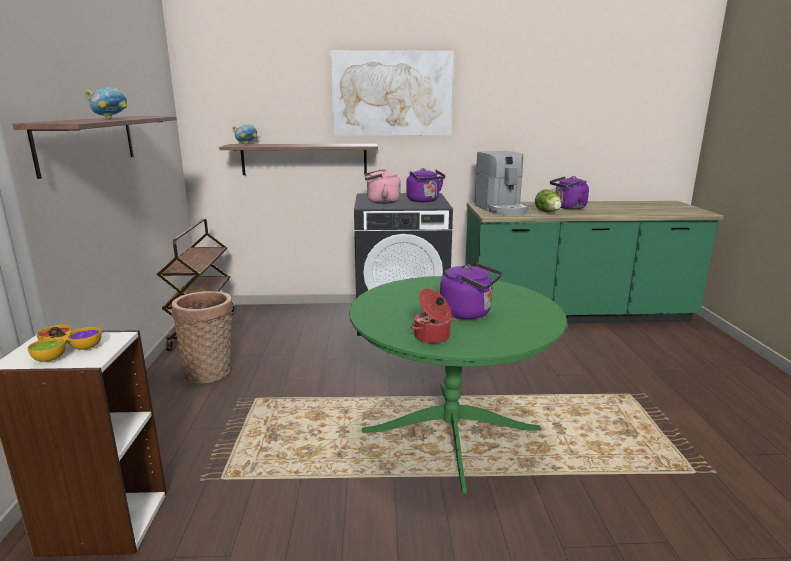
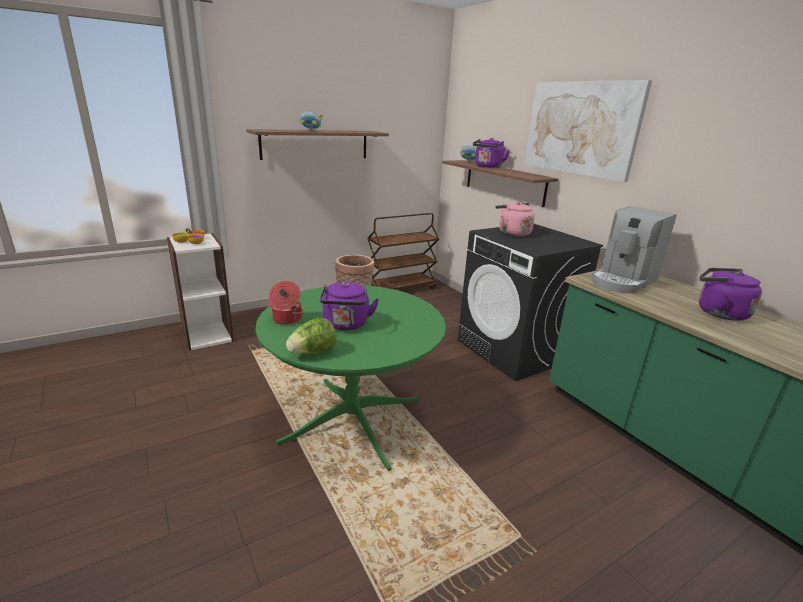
camera: 60 degrees right, 5 degrees up
purple kettle [406,168,445,202] -> purple kettle moved to [473,138,510,168]
lettuce [535,189,562,212] -> lettuce moved to [286,317,337,354]

